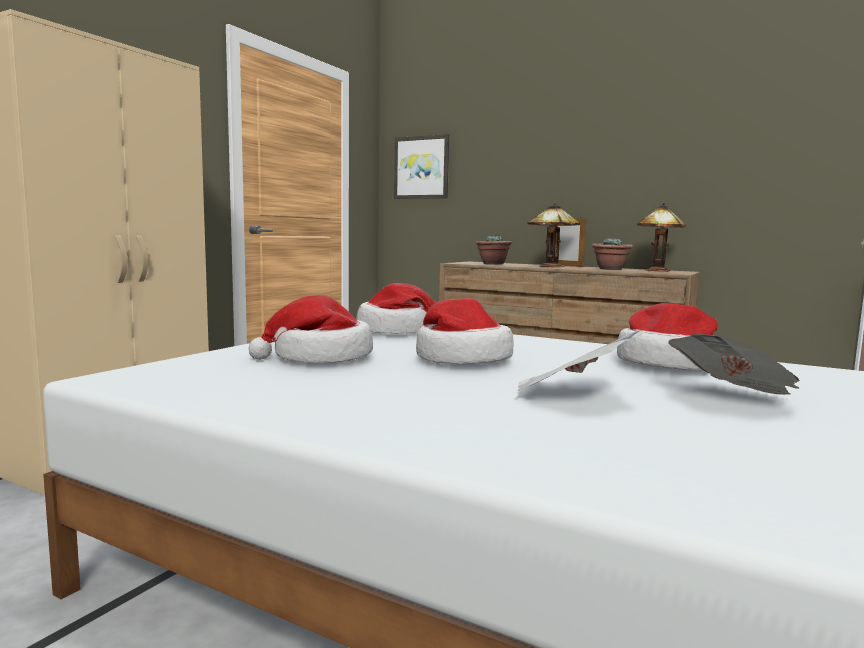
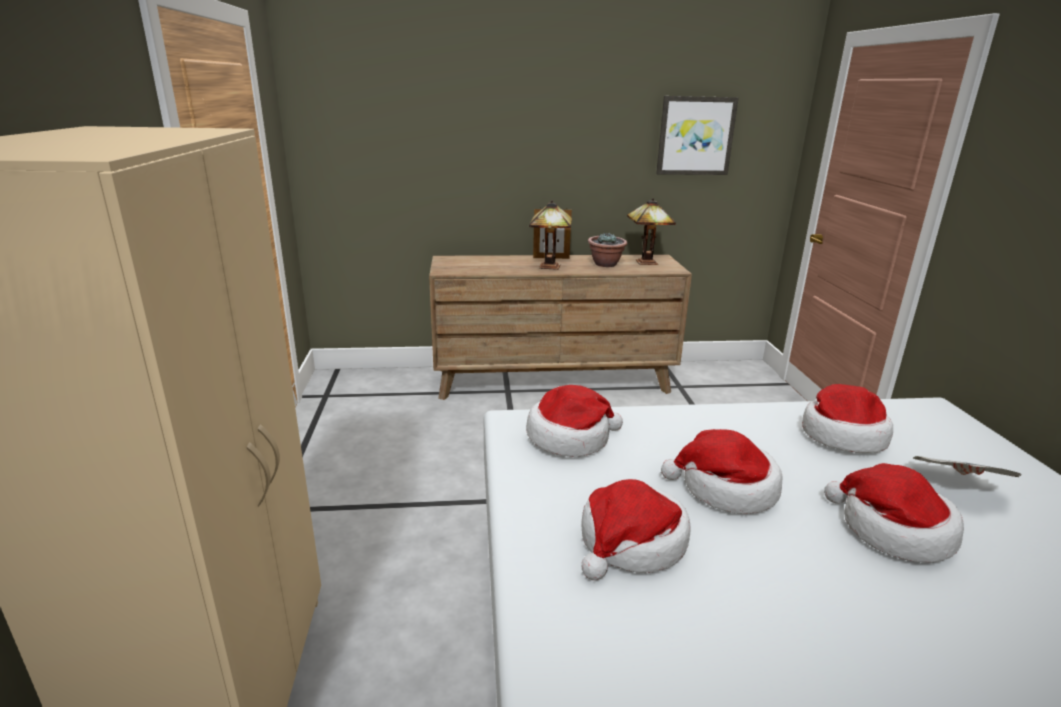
camera: 35 degrees left, 15 degrees up
picture [394,134,449,199] -> picture moved to [656,96,739,175]
potted plant [476,234,512,265] -> none
newspaper [518,330,643,390] -> hat [824,463,964,563]

